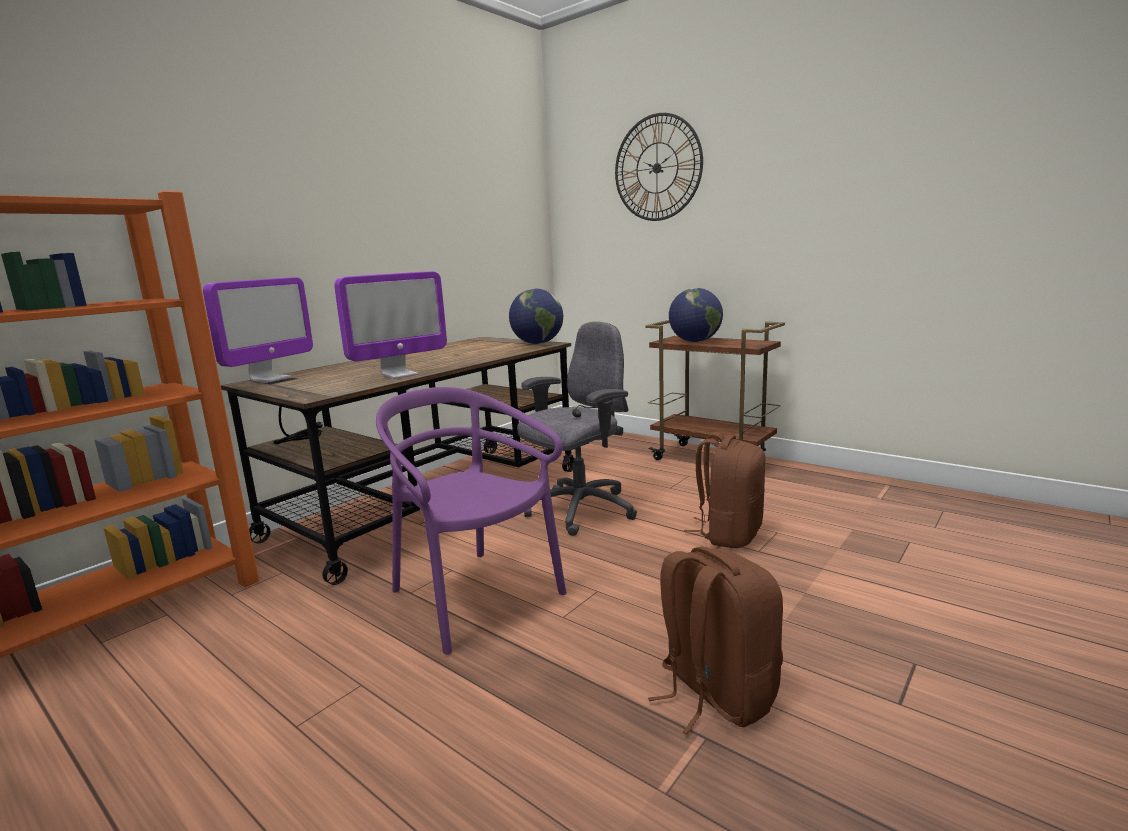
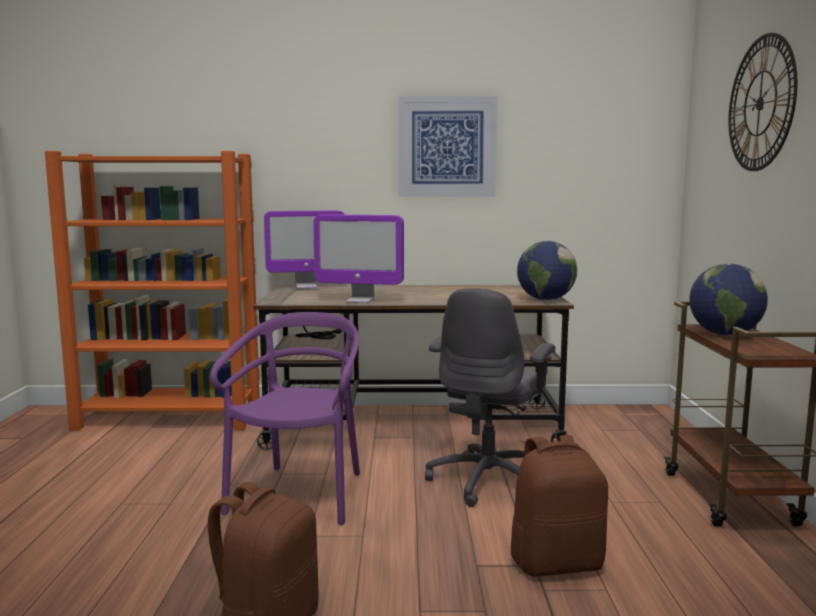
camera: 50 degrees right, 5 degrees down
grey office chair [517,321,637,536] -> grey office chair turned 105 degrees clockwise [425,288,555,507]
none -> picture [398,96,498,197]

